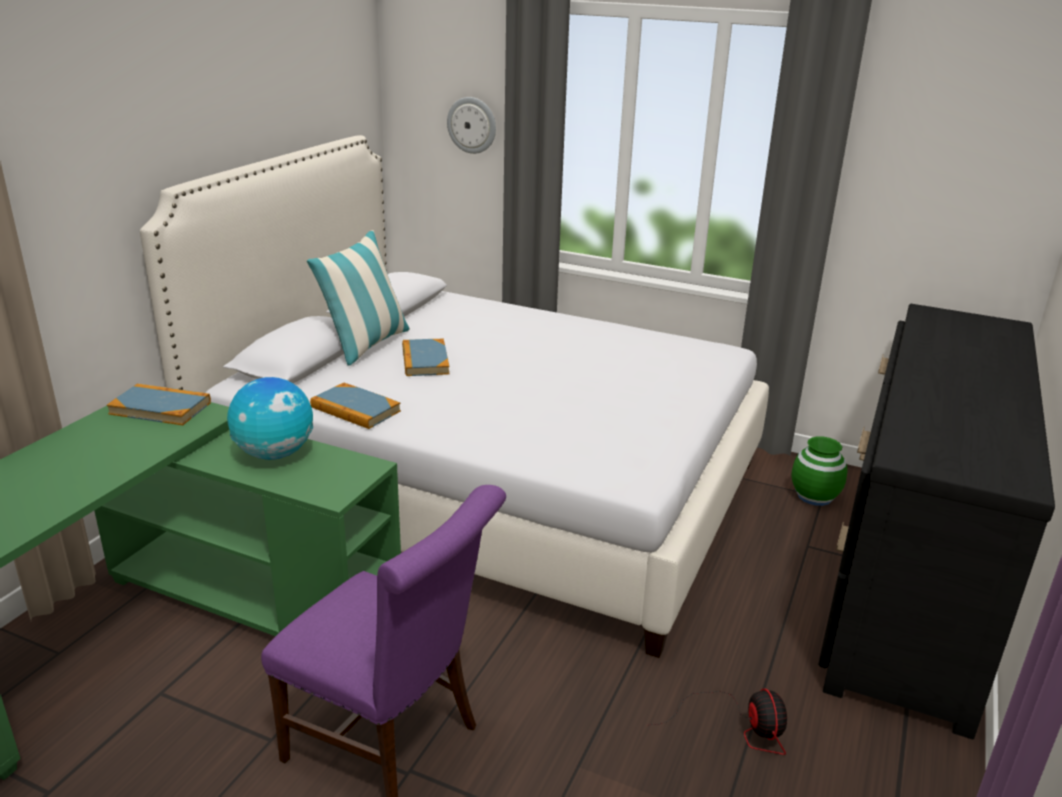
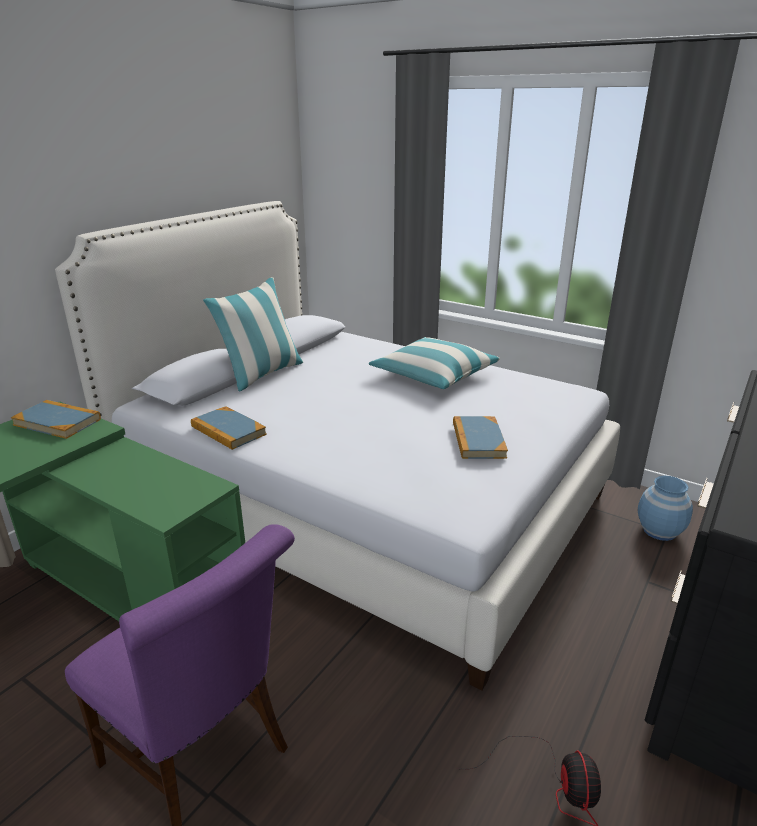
camera: 10 degrees right, 0 degrees up
globe [227,377,313,460] -> none
book [402,339,450,376] -> book moved to [453,416,508,459]
wall clock [447,97,496,154] -> none
green vase [792,436,847,506] -> blue vase [638,476,693,541]
none -> pillow [369,337,500,389]

